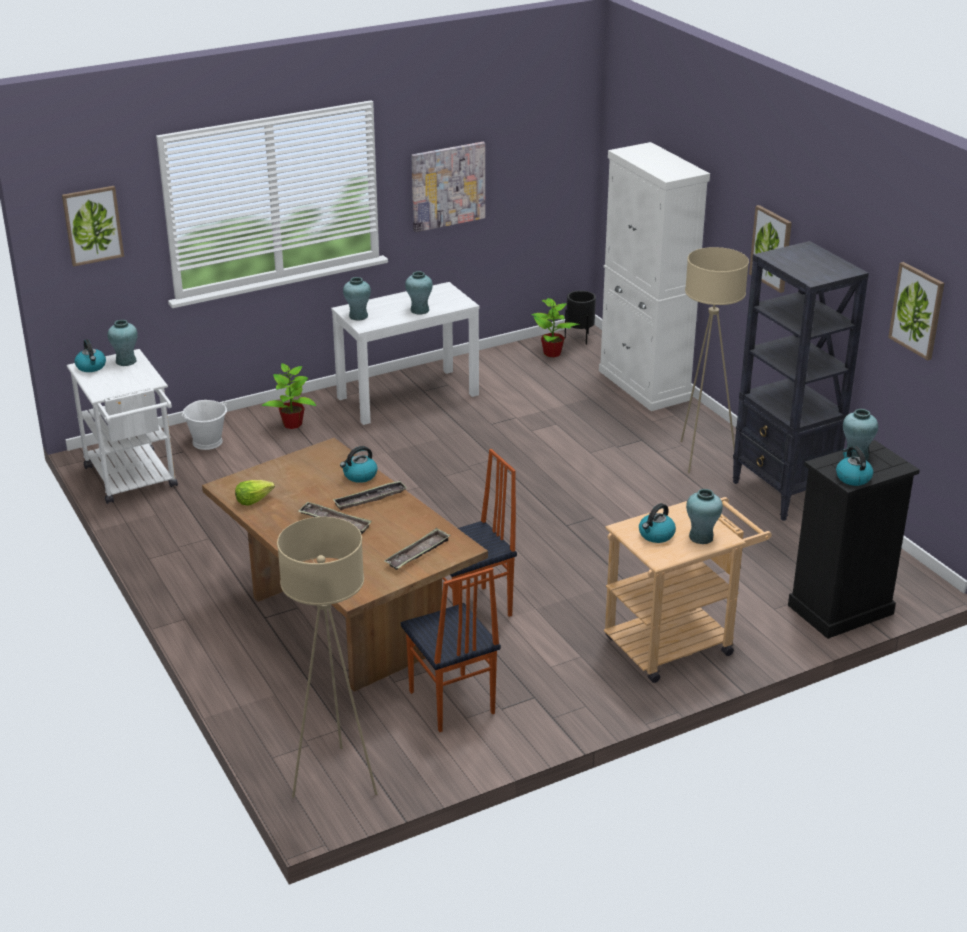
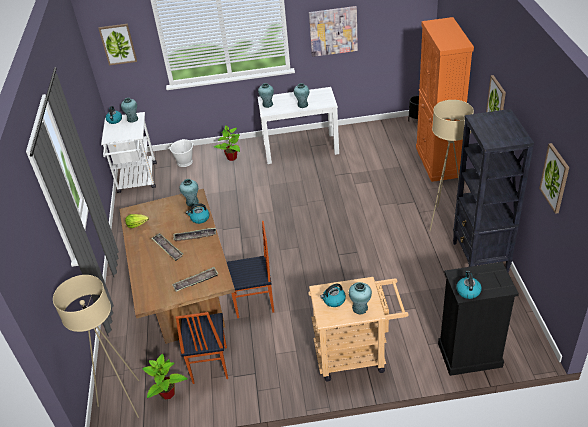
camera: 25 degrees right, 10 degrees up
potted plant [531,298,580,357] -> potted plant moved to [142,354,188,400]
white cabinet [599,142,710,411] -> orange cabinet [416,17,474,182]
turquoise vase [843,409,878,460] -> turquoise vase moved to [179,179,199,207]

